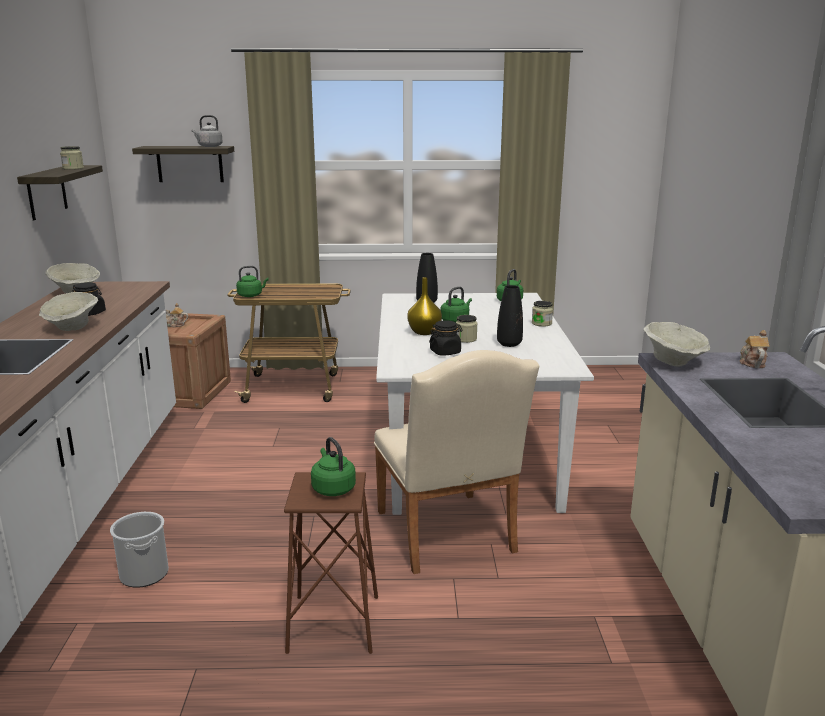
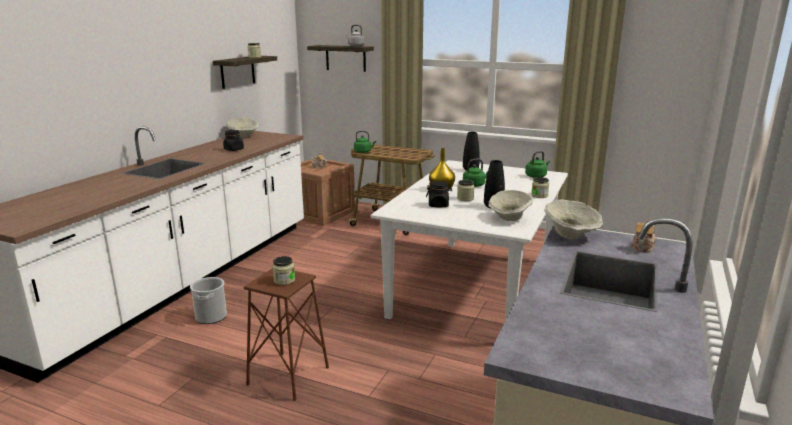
camera: 25 degrees right, 0 degrees up
beige bowl [39,292,98,331] -> beige bowl moved to [488,190,533,221]
green kettle [311,437,356,496] -> jar [272,256,295,285]
beige chair [374,350,539,574] -> none

